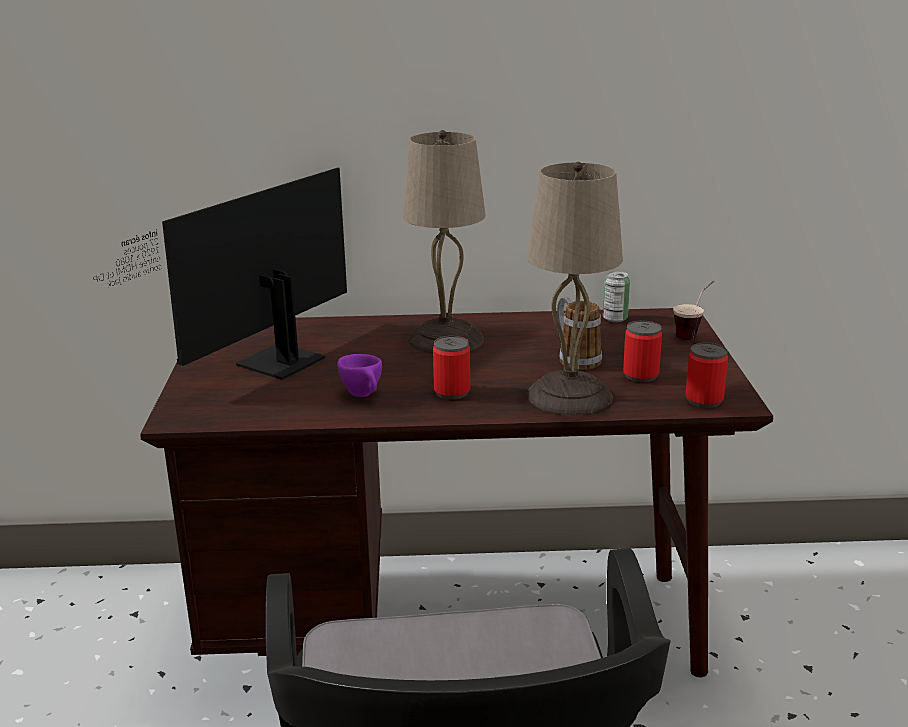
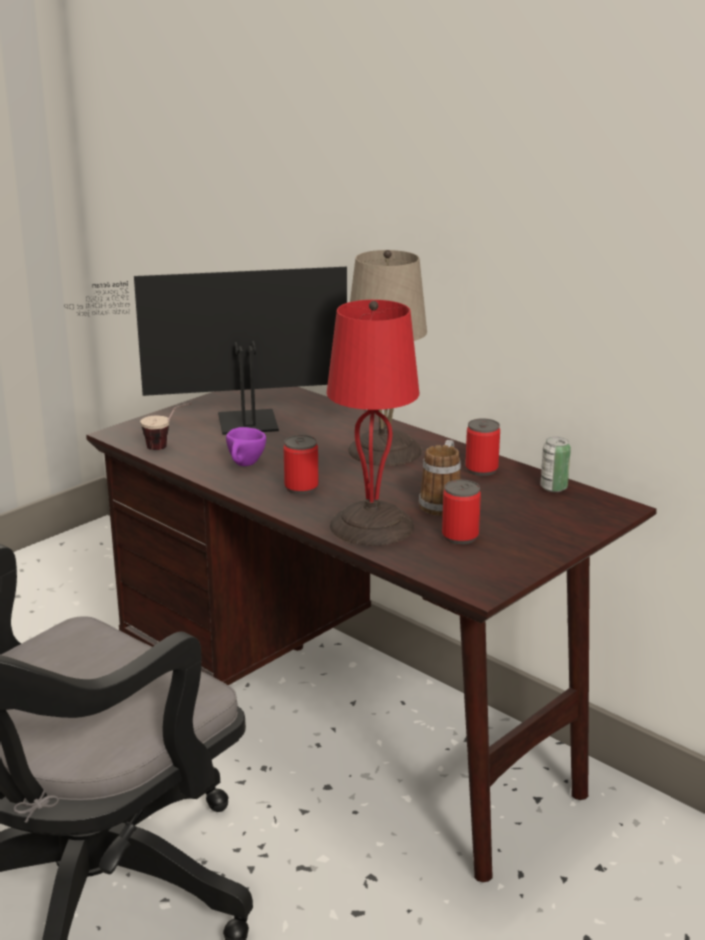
camera: 45 degrees right, 0 degrees up
beige table lamp [527,162,623,415] -> red table lamp [327,300,419,546]
cup [673,280,714,340] -> cup moved to [140,403,192,450]
can [686,343,728,408] -> can moved to [465,418,500,476]

